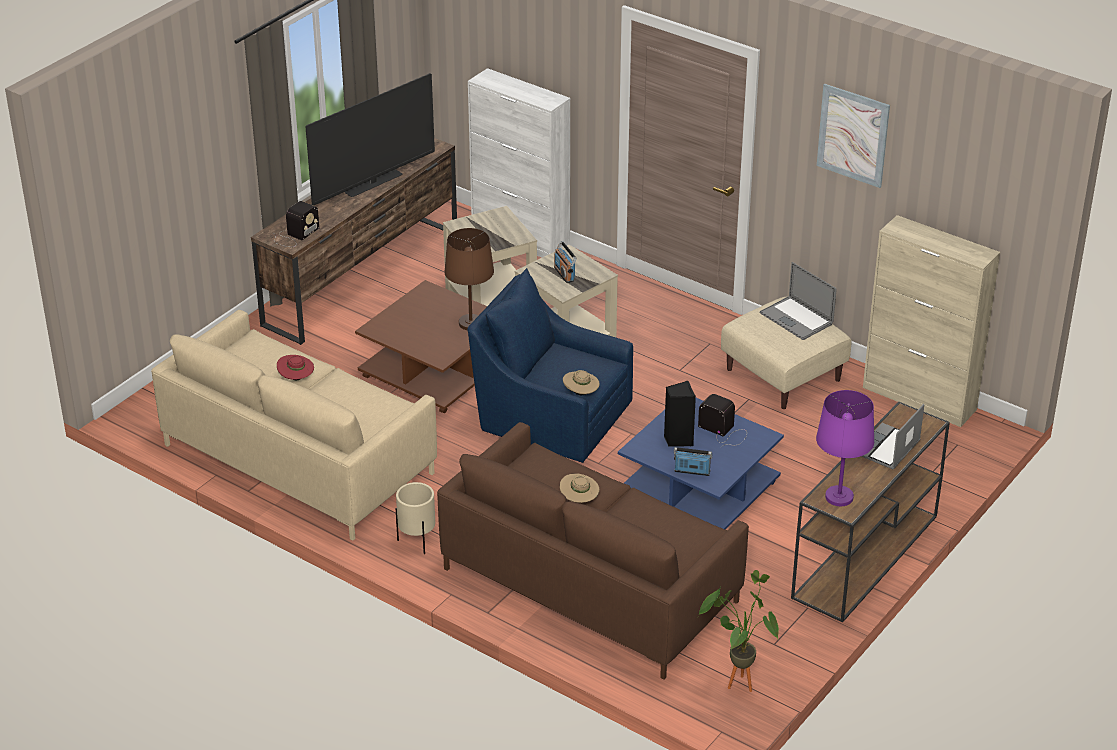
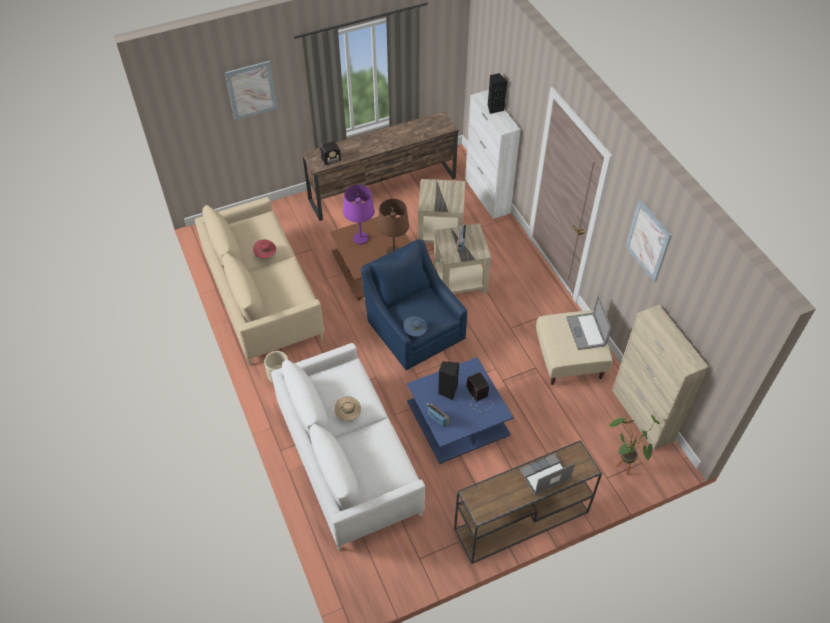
camera: 30 degrees right, 15 degrees up
television [305,73,435,206] -> none
brown sofa [437,422,749,680] -> white sofa [271,343,425,550]
beige hat [563,370,600,395] -> blue hat [403,316,427,337]
potted plant [698,570,779,692] -> potted plant moved to [609,415,660,475]
purple table lamp [816,390,874,506] -> purple table lamp moved to [343,185,375,245]
none -> picture [225,61,277,121]
none -> black speaker [488,73,507,114]

